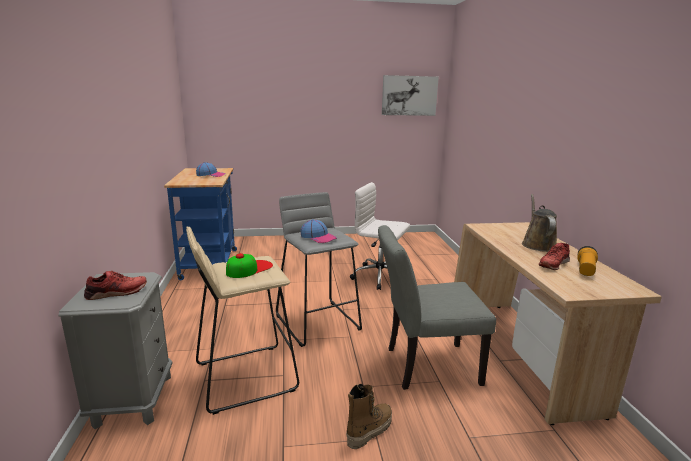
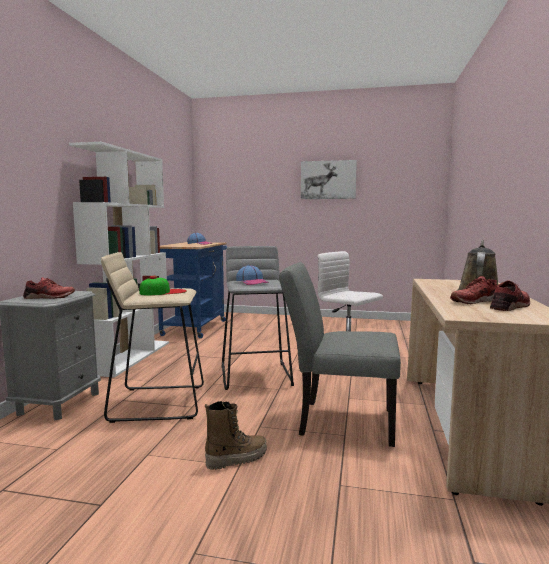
camera: 20 degrees right, 10 degrees down
picture [382,75,439,116] -> picture moved to [301,160,357,199]
flashlight [577,246,598,276] -> red shoe [490,280,530,311]
none -> white bookcase [69,142,169,378]

